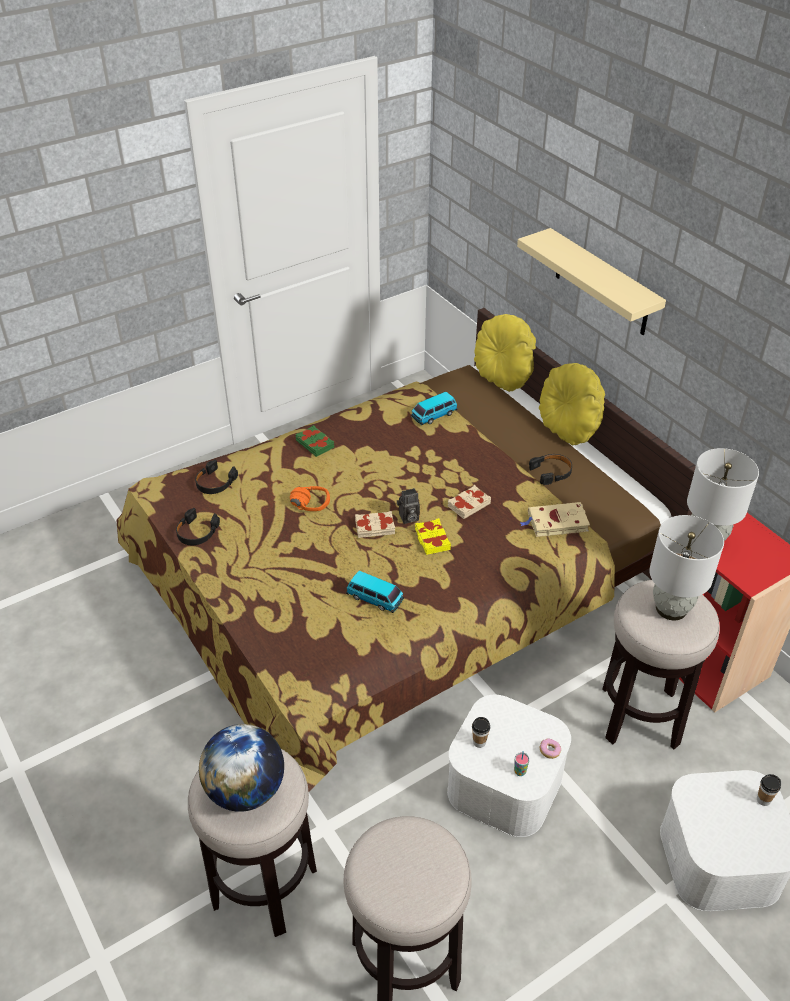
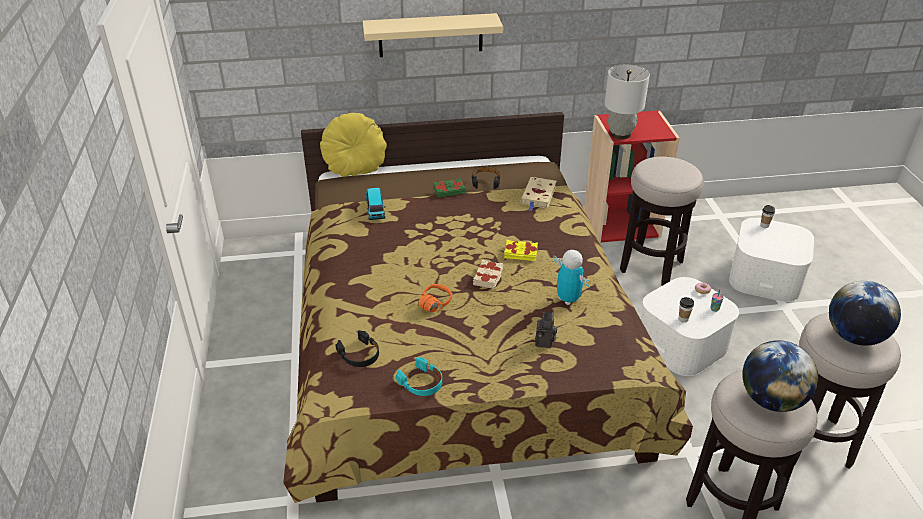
camera: 65 degrees left, 5 degrees down
black headphones [176,508,220,545] -> turquoise headphones [396,357,442,396]
green book [296,425,334,457] -> green book moved to [433,178,465,198]
toy car [346,571,404,613] -> toy robot [553,250,590,305]
camera [397,488,420,524] -> camera moved to [535,312,557,348]
beige book [448,485,491,519] -> none
yellow pillow [539,363,605,445] -> none
white table lamp [649,515,724,620] -> none
none -> globe [829,281,901,346]

